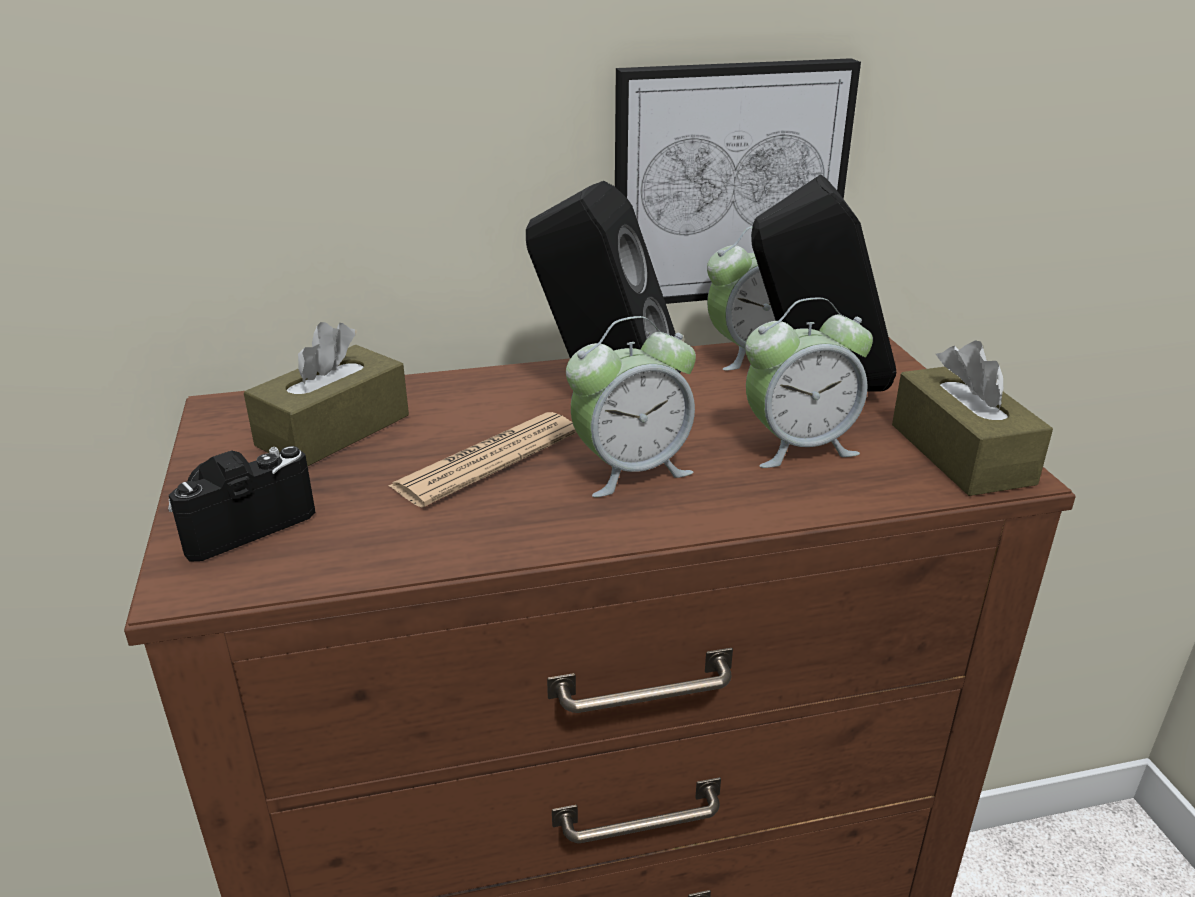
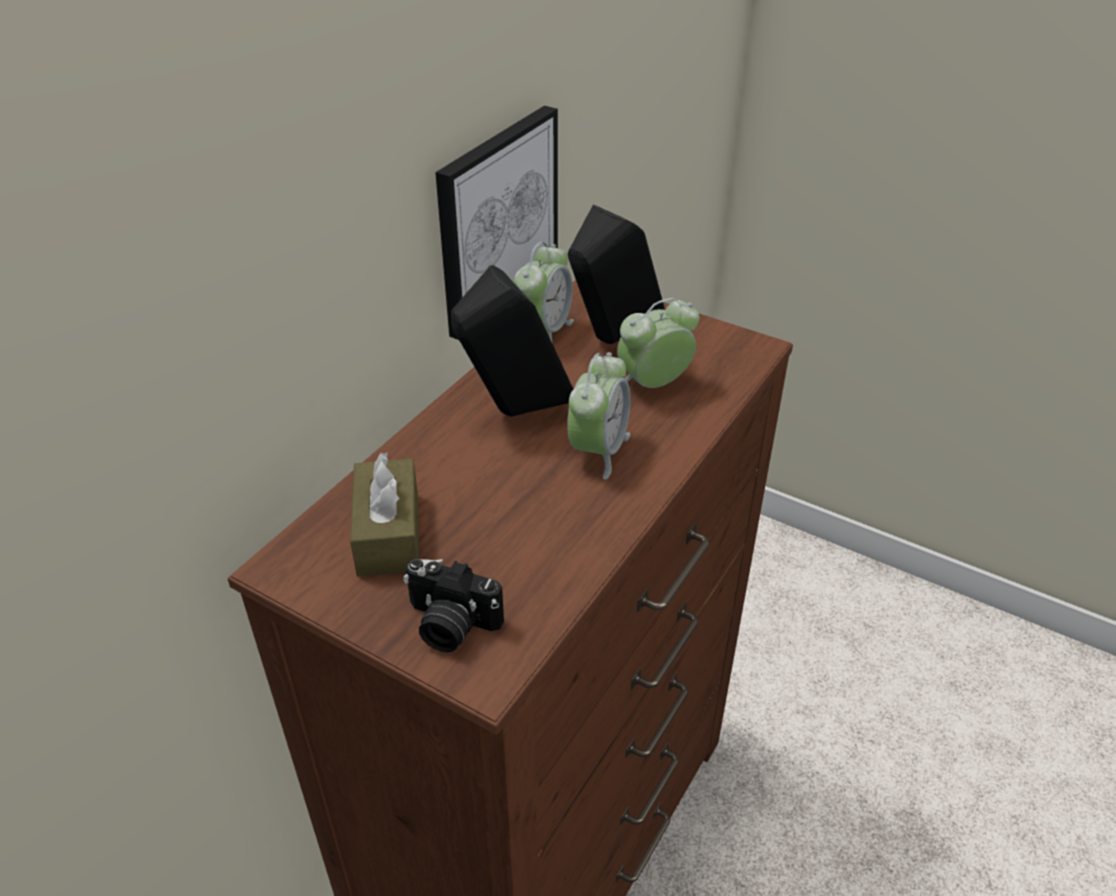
camera: 45 degrees left, 10 degrees up
camera [168,446,315,562] -> camera turned 75 degrees counterclockwise [403,559,504,652]
newspaper [389,412,577,508] -> none
alarm clock [745,297,873,468] -> alarm clock turned 150 degrees counterclockwise [617,298,700,388]
brown tissue box [892,340,1053,496] -> none

